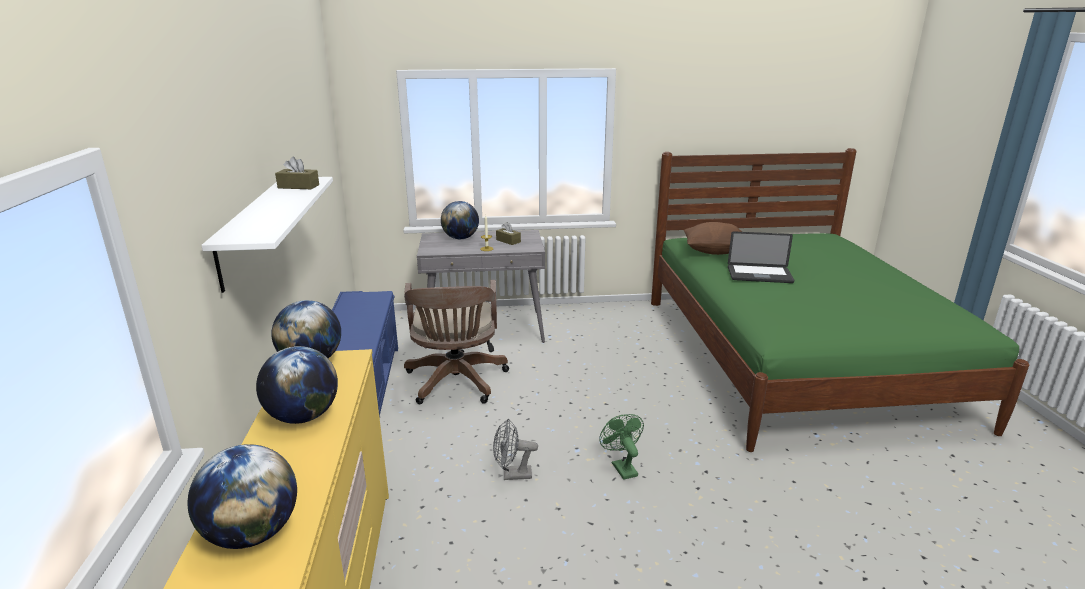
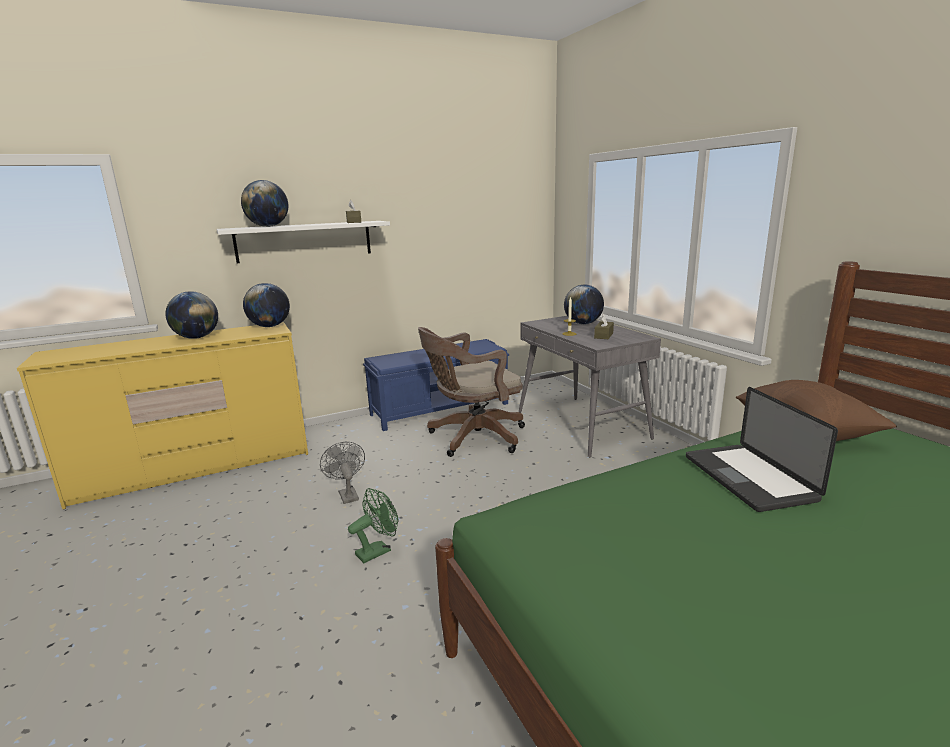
camera: 70 degrees right, 5 degrees down
globe [188,444,297,549] -> globe moved to [241,180,288,227]

